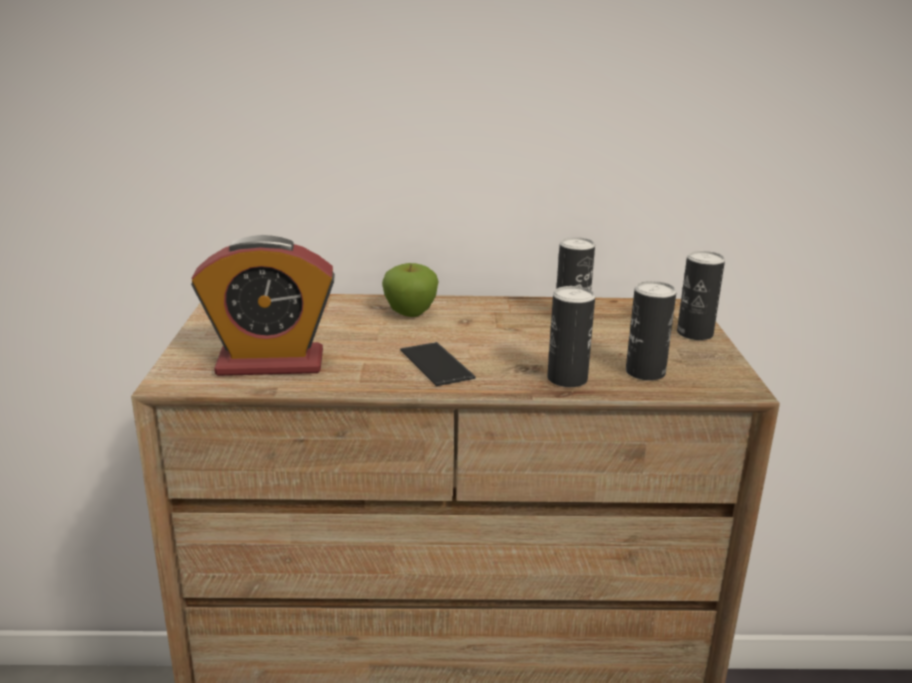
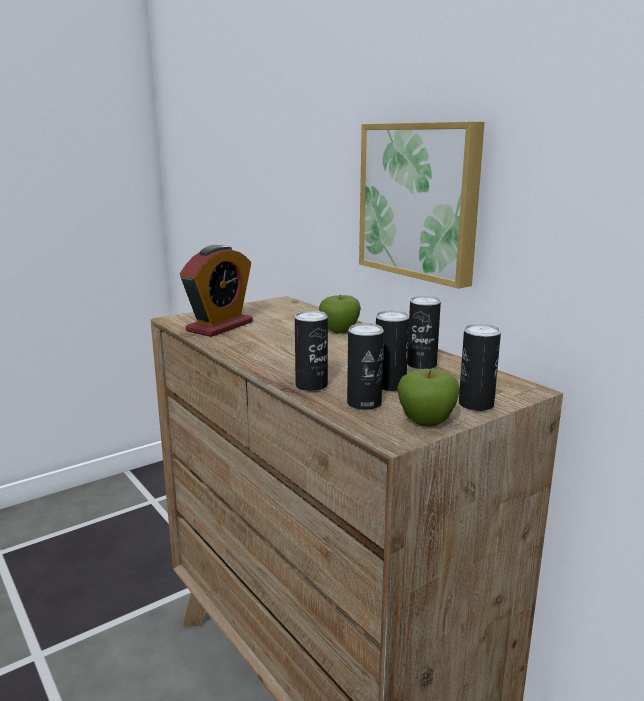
camera: 55 degrees right, 5 degrees down
alarm clock [191,235,335,376] -> alarm clock turned 105 degrees counterclockwise [180,245,253,337]
phone [400,342,476,386] -> none
none -> picture [359,121,485,289]
none -> can [376,310,409,391]
none -> apple [397,369,460,427]

